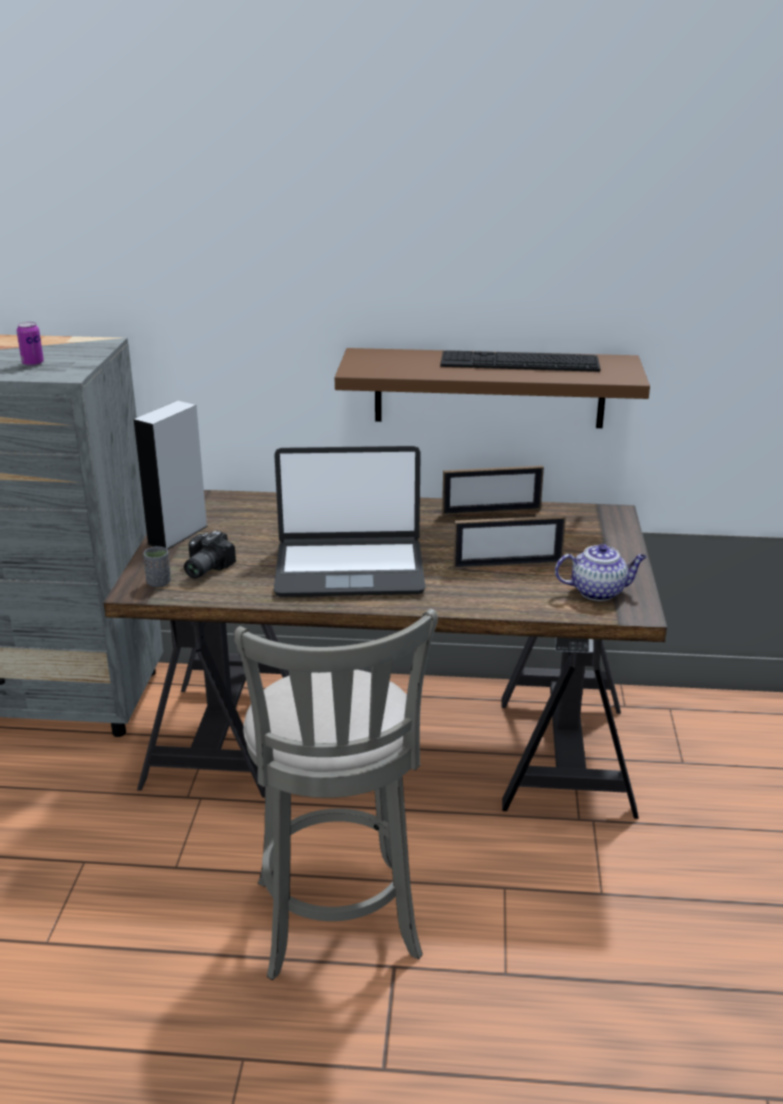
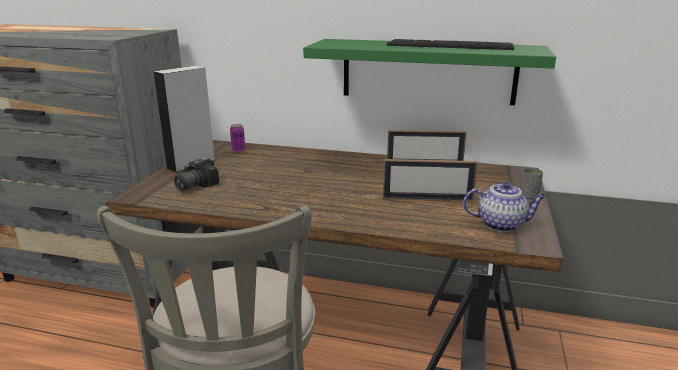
camera: 10 degrees right, 5 degrees down
can [17,322,44,366] -> can moved to [230,124,245,152]
grey cup [143,547,171,587] -> grey cup moved to [520,168,543,200]
laptop [274,446,425,597] -> none
brown shelf [335,348,650,428] -> green shelf [303,39,556,105]

